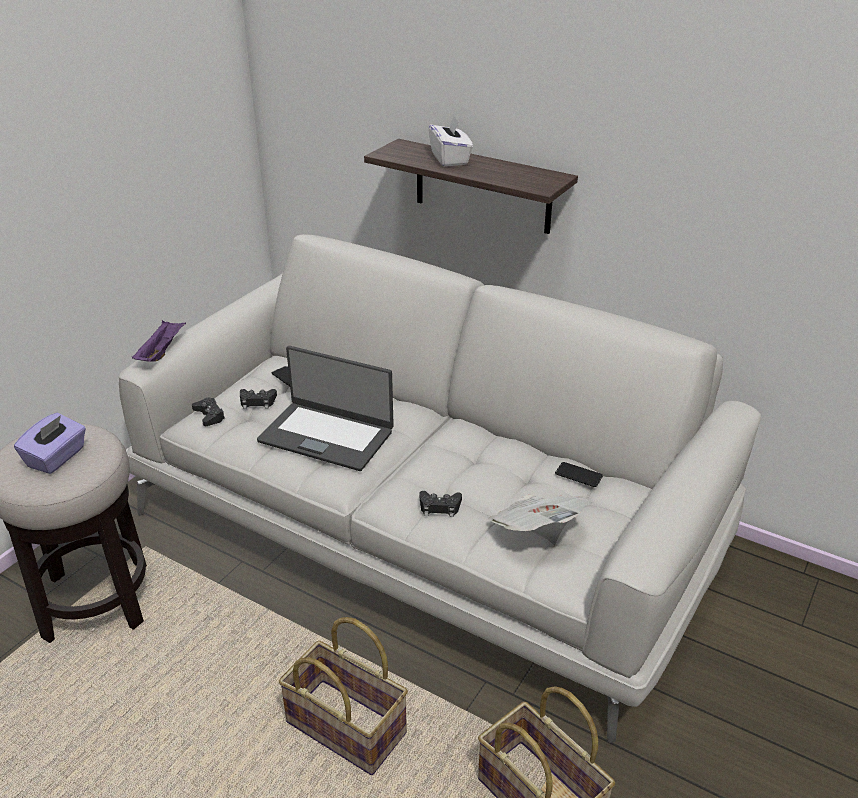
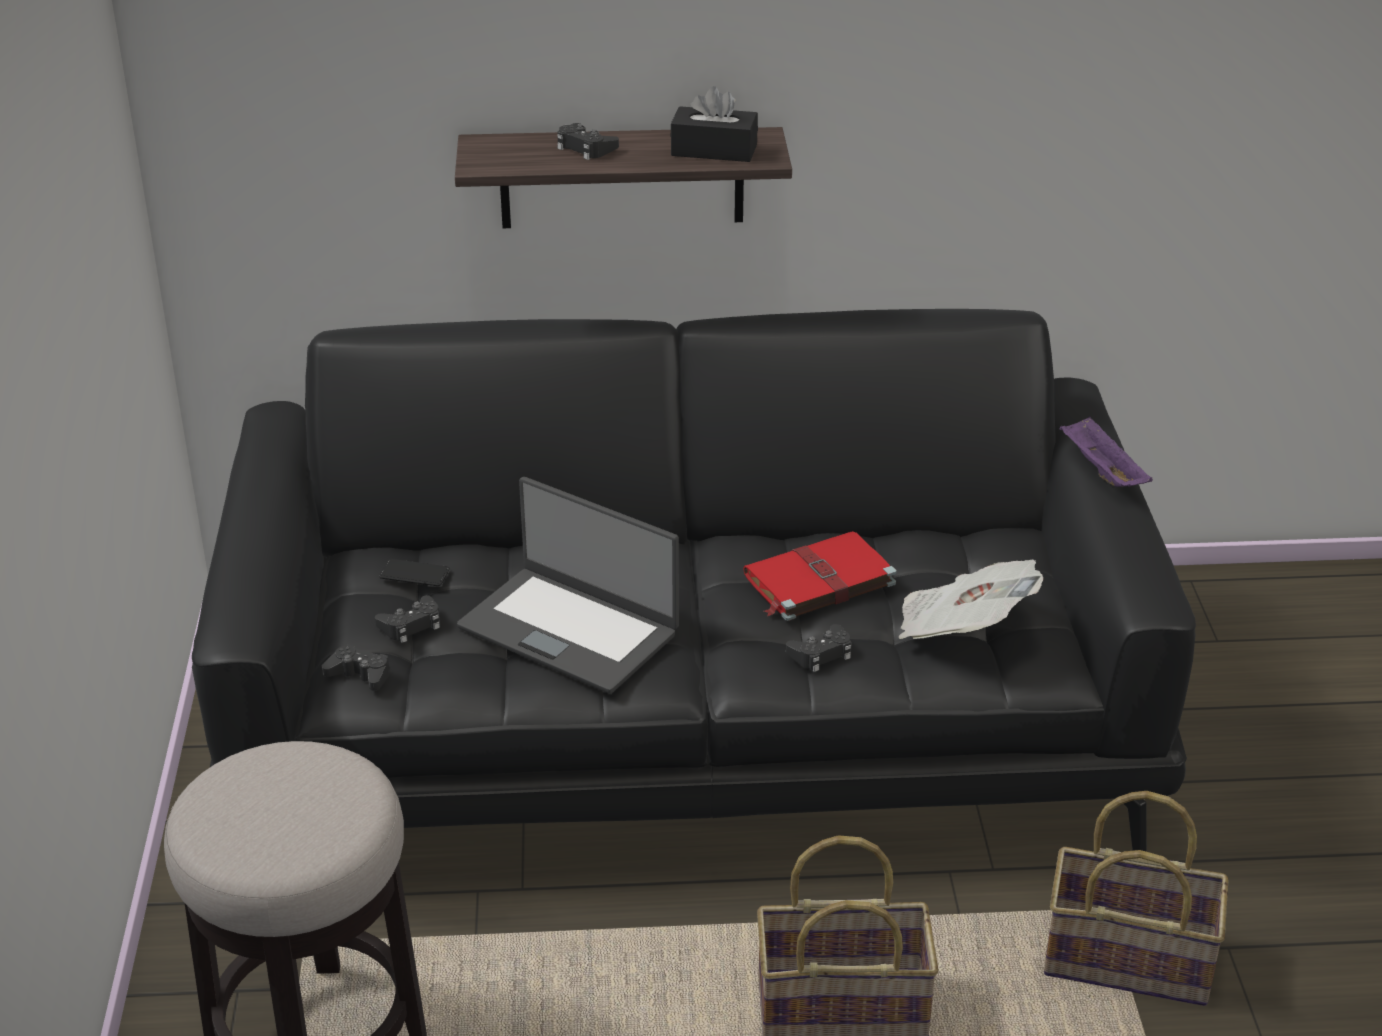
camera: 35 degrees left, 0 degrees up
purple tissue box [14,412,86,474] -> none
white sofa [118,234,761,743] -> black sofa [192,309,1196,852]
purple tray [132,320,186,362] -> purple tray moved to [1060,417,1153,487]
laptop [257,346,394,471] -> laptop turned 45 degrees clockwise [457,477,679,694]
white tissue box [428,116,473,167] -> black game controller [557,123,619,160]
phone [555,462,603,487] -> none
none -> black tissue box [671,86,758,162]
none -> red book [743,531,897,621]

